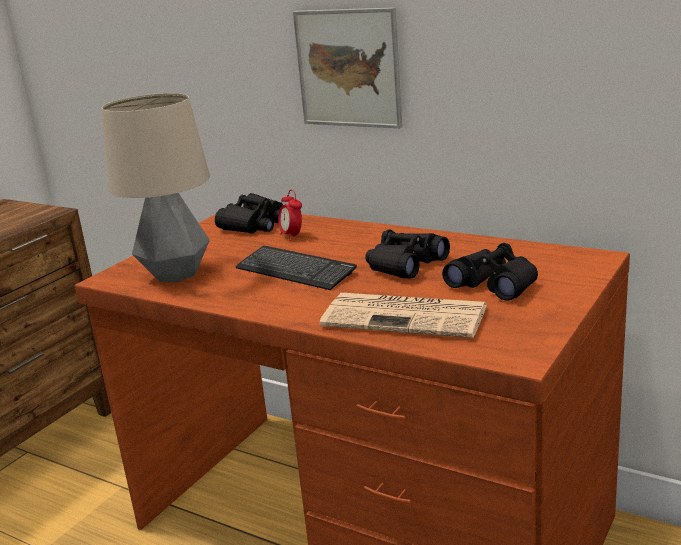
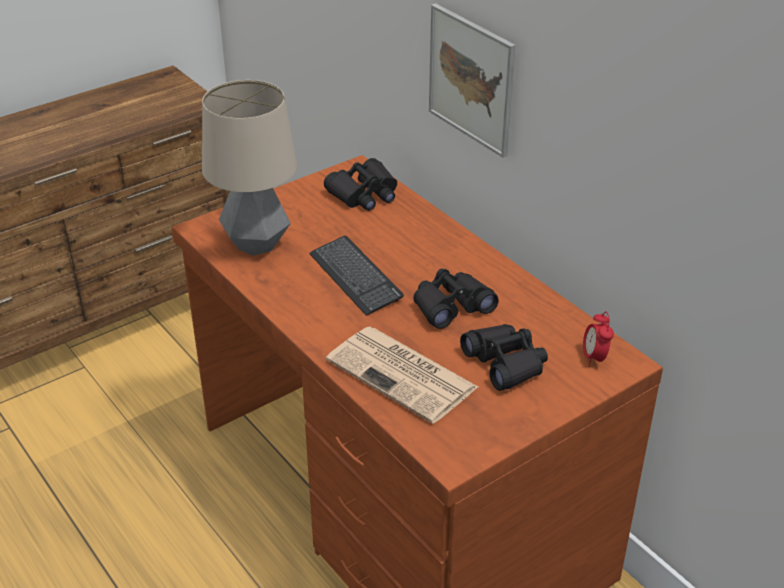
camera: 20 degrees right, 15 degrees up
alarm clock [278,190,302,241] -> alarm clock moved to [583,311,614,367]

